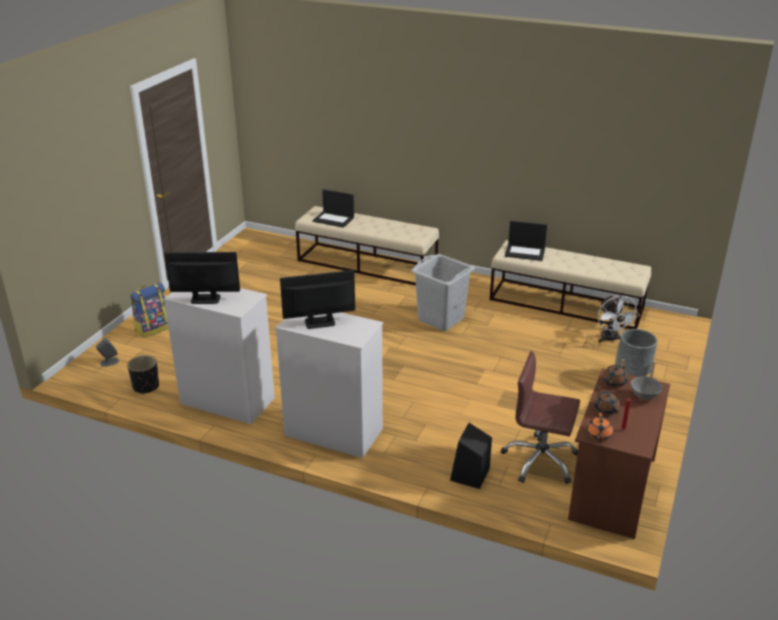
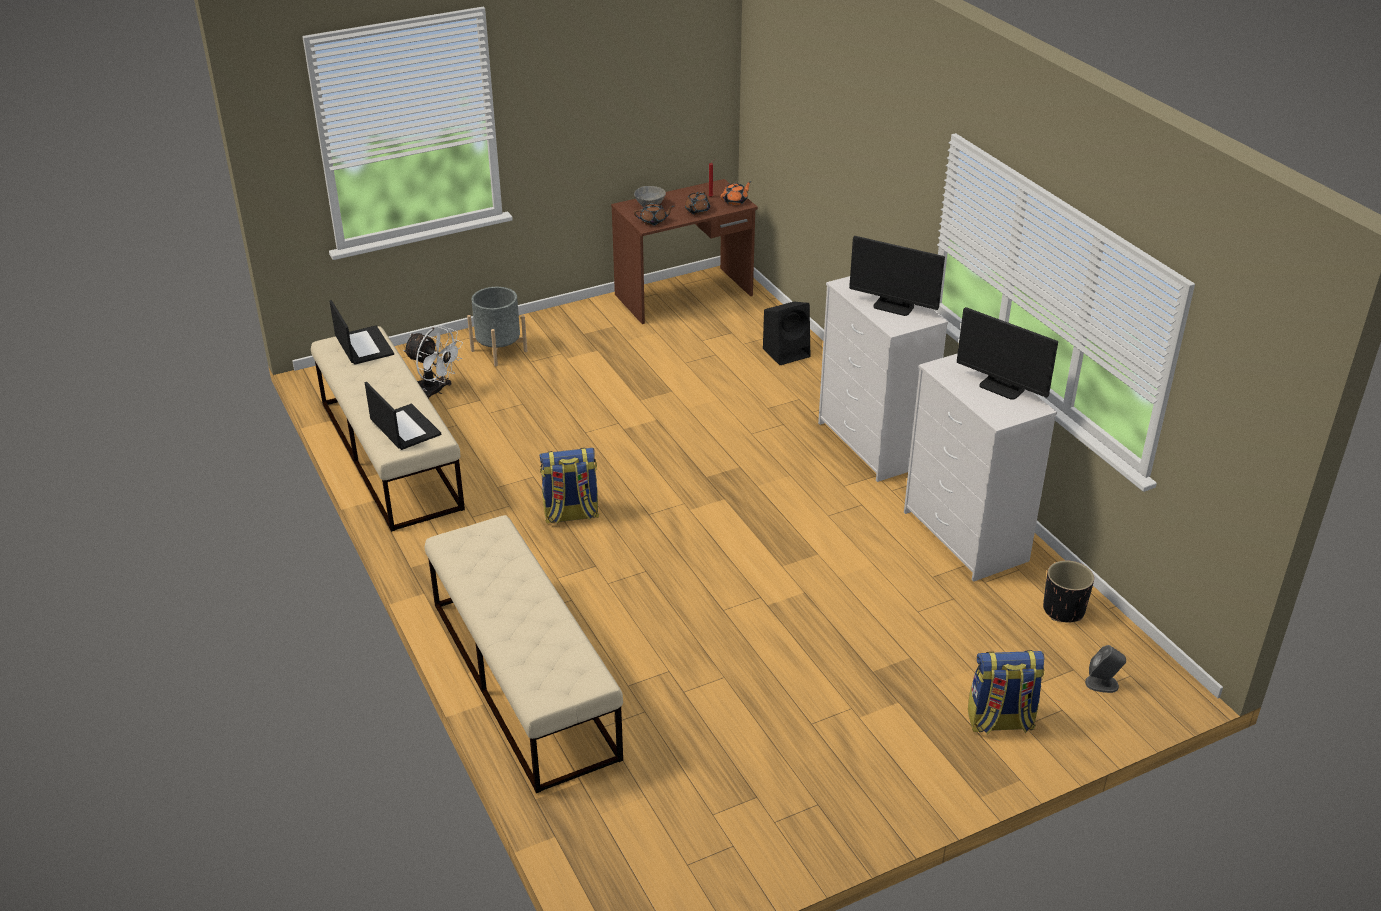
camera: 140 degrees left, 5 degrees up
laptop [312,189,354,228] -> laptop moved to [329,300,394,365]
grey laundry basket [411,254,475,331] -> backpack [539,448,599,524]
brown office chair [501,351,580,484] -> none
white fan [598,295,640,343] -> white fan turned 90 degrees clockwise [403,325,463,399]

